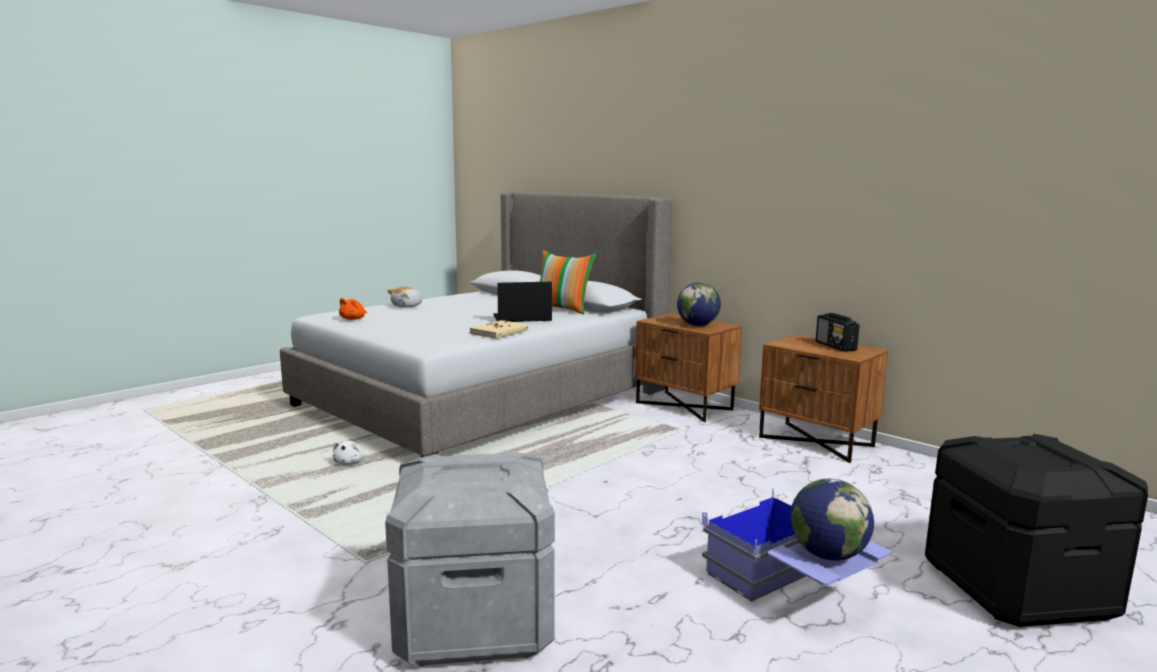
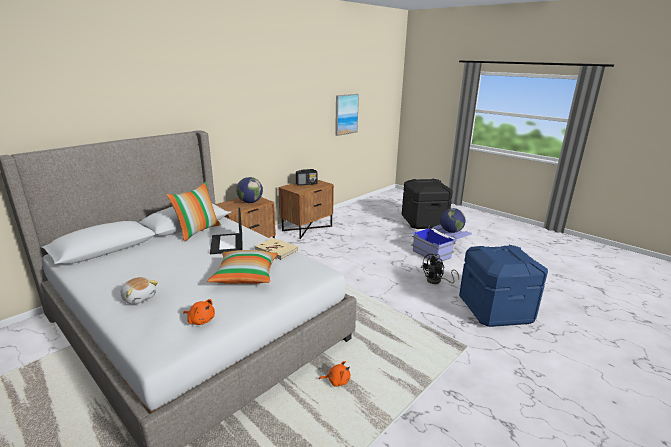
camera: 90 degrees left, 10 degrees up
white plush toy [333,441,364,465] -> orange plush toy [319,361,350,387]
grey storage box [385,451,555,666] -> blue storage box [459,245,548,327]
none -> pillow [207,250,278,284]
none -> picture [335,94,359,136]
none -> black fan [421,254,459,284]

